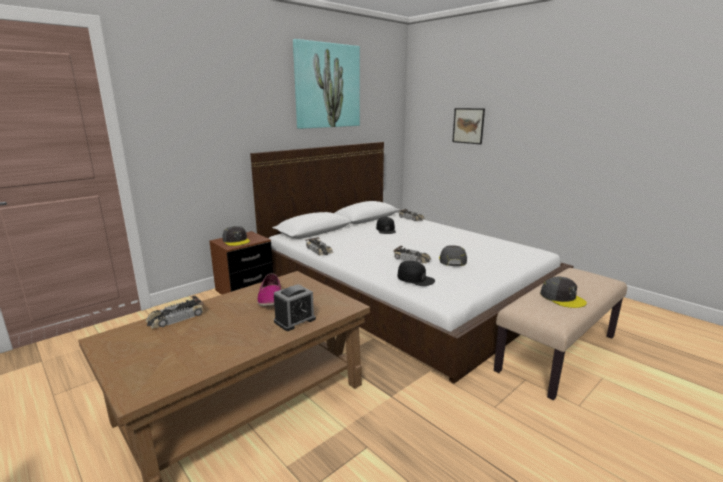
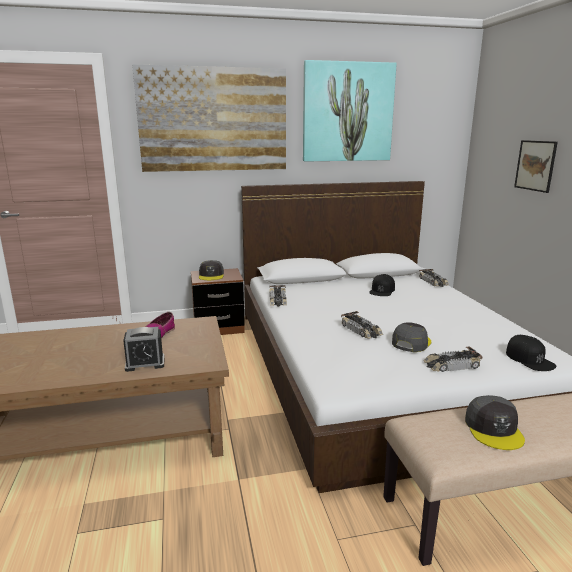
camera: 30 degrees right, 0 degrees up
toy car [146,295,203,329] -> toy car moved to [424,347,483,372]
black cap [398,261,435,286] -> black cap moved to [506,335,556,371]
none -> picture [132,64,286,172]

